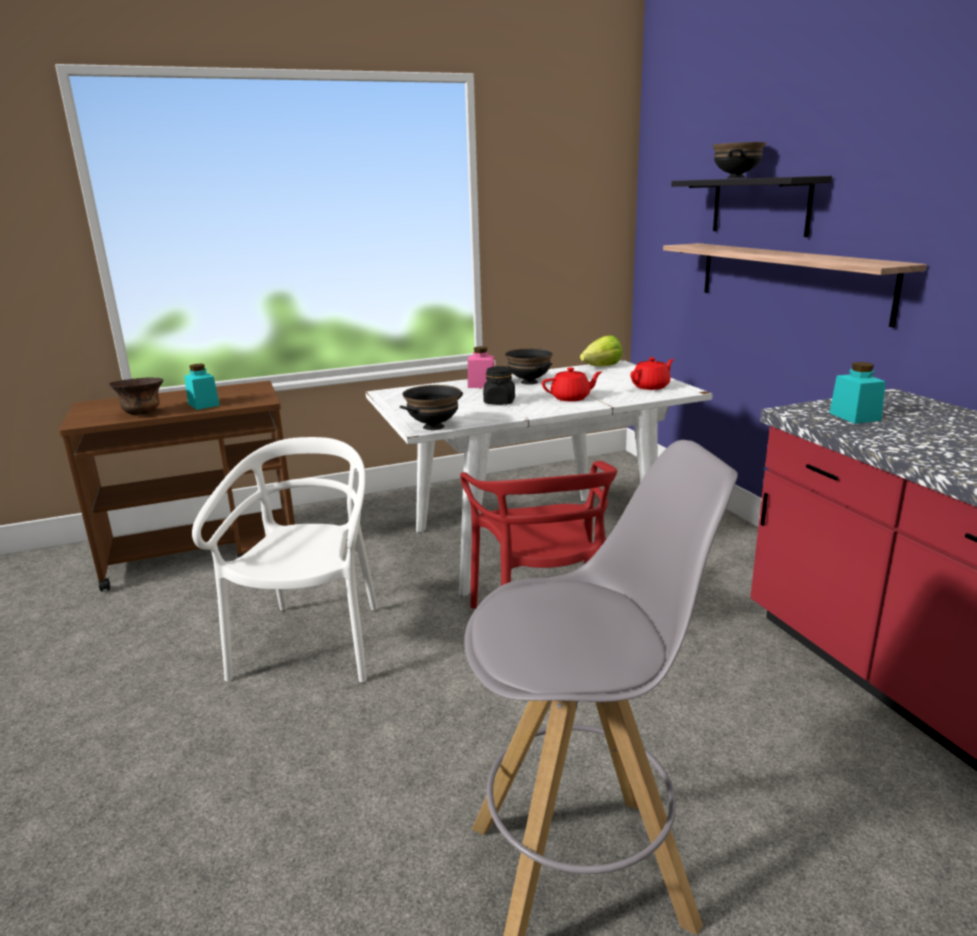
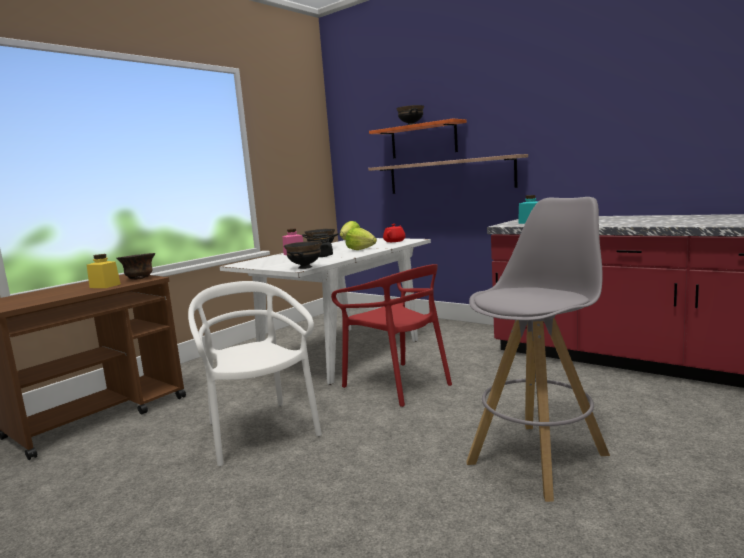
camera: 30 degrees left, 10 degrees down
brown bowl [109,377,164,415] -> brown bowl moved to [116,253,155,280]
turquoise jar [184,364,220,410] -> yellow jar [87,254,121,288]
red teapot [542,367,602,401] -> lettuce [346,228,377,250]
black shelf [671,176,832,237] -> orange shelf [369,119,467,158]

